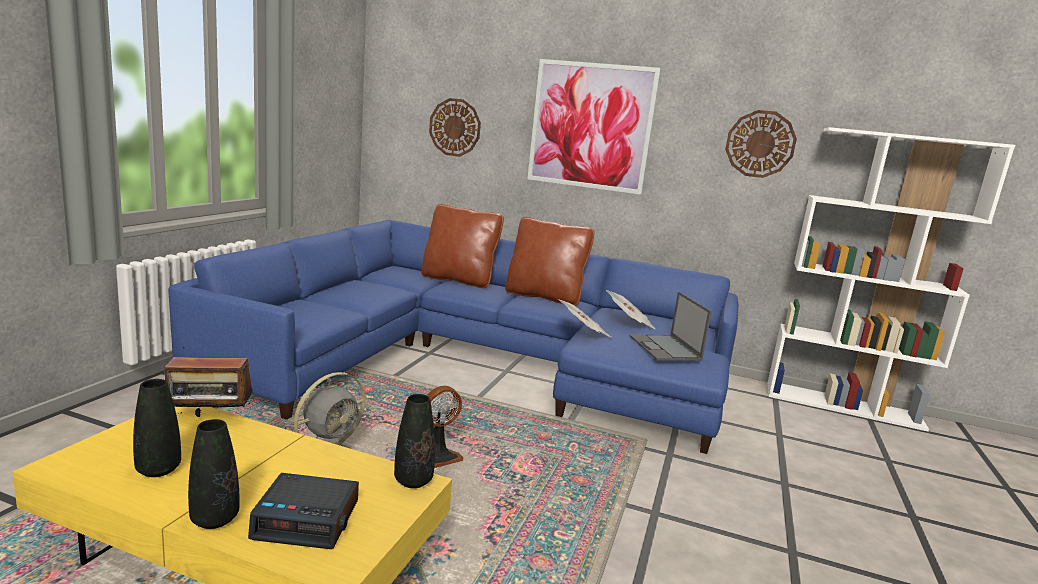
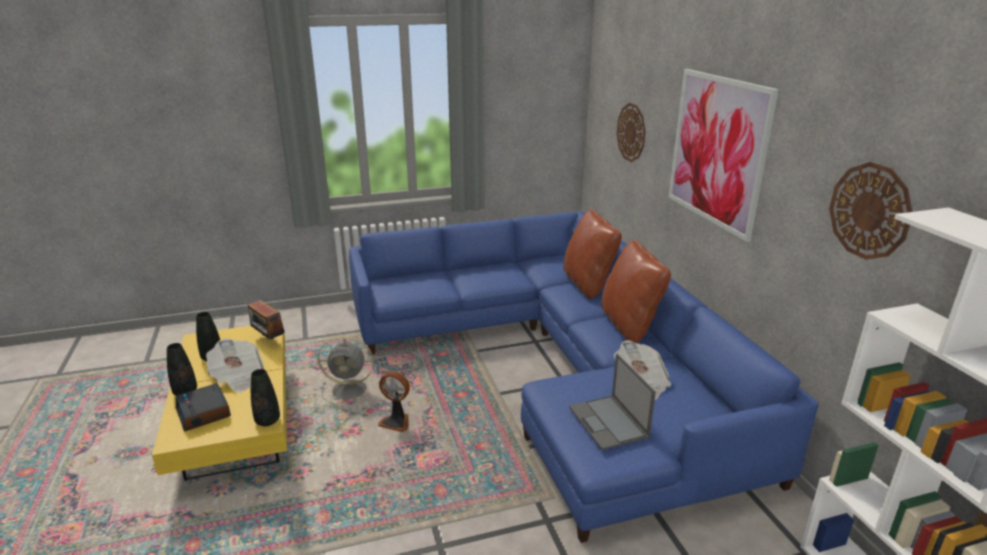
camera: 55 degrees right, 10 degrees up
newspaper [558,299,613,338] -> newspaper moved to [206,338,264,393]
laptop [630,292,712,361] -> laptop turned 60 degrees counterclockwise [569,354,656,450]

